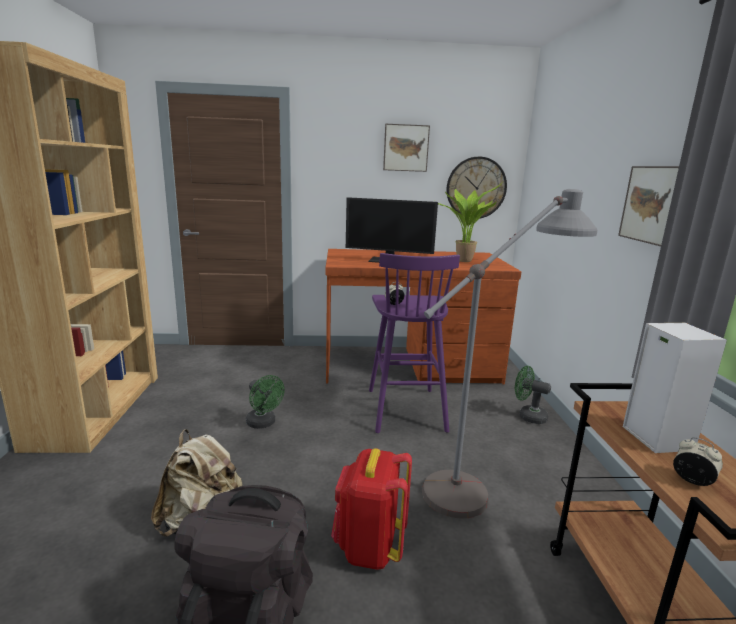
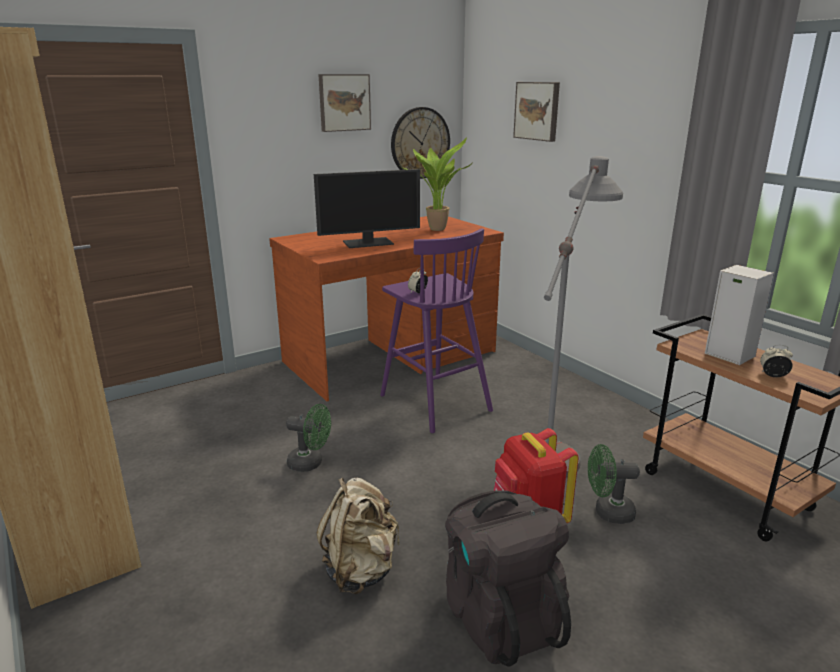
camera: 30 degrees left, 5 degrees up
green fan [515,366,551,424] -> green fan moved to [588,444,640,524]
picture [618,166,679,246] -> picture moved to [513,82,560,142]

